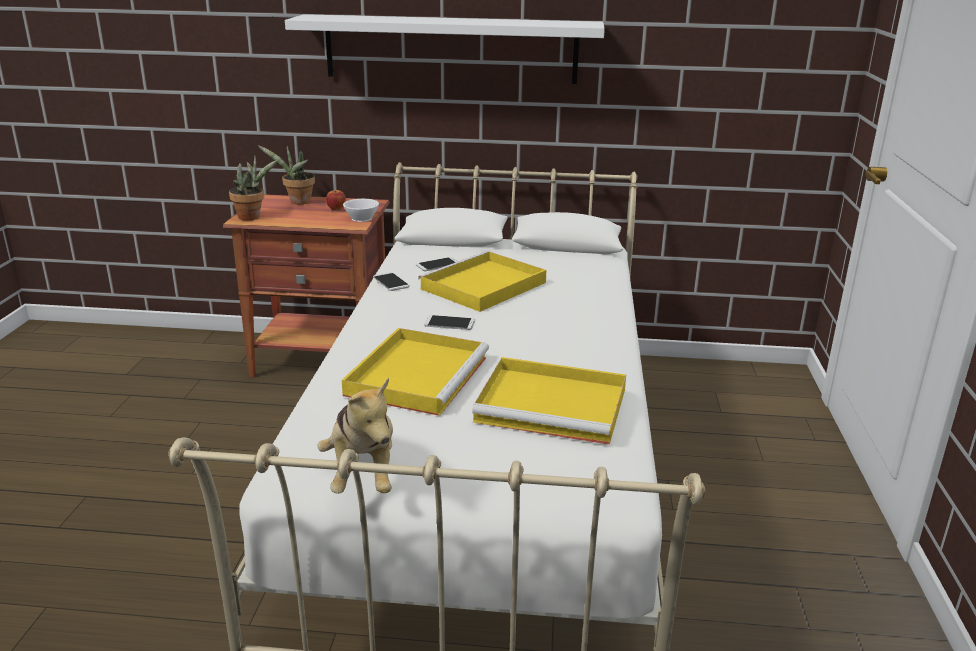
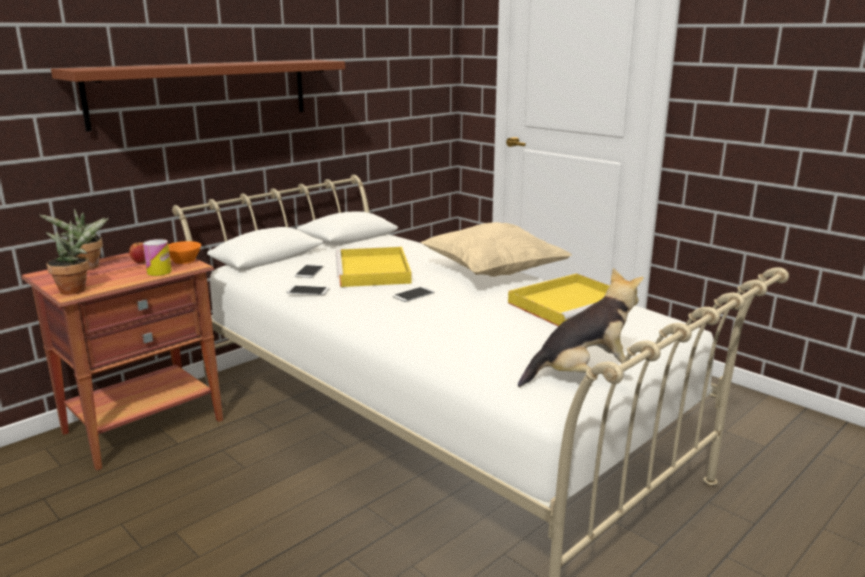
camera: 50 degrees left, 5 degrees down
white shelf [285,14,605,84] -> brown shelf [51,60,345,132]
plush toy [317,378,393,494] -> plush toy turned 45 degrees counterclockwise [518,268,644,387]
yellow tray [342,328,489,416] -> none
white cup [343,199,379,222] -> orange cup [168,241,201,264]
none -> can [143,239,172,276]
none -> beige pillow [421,222,572,277]

